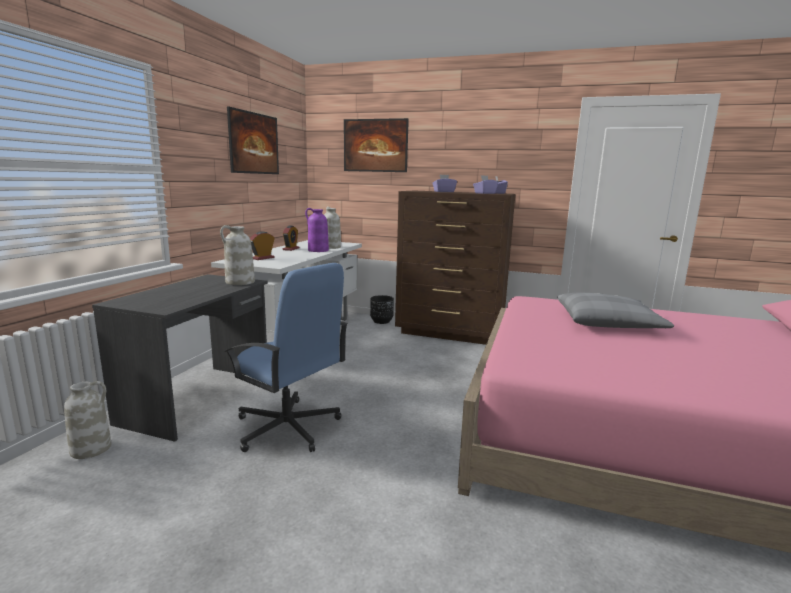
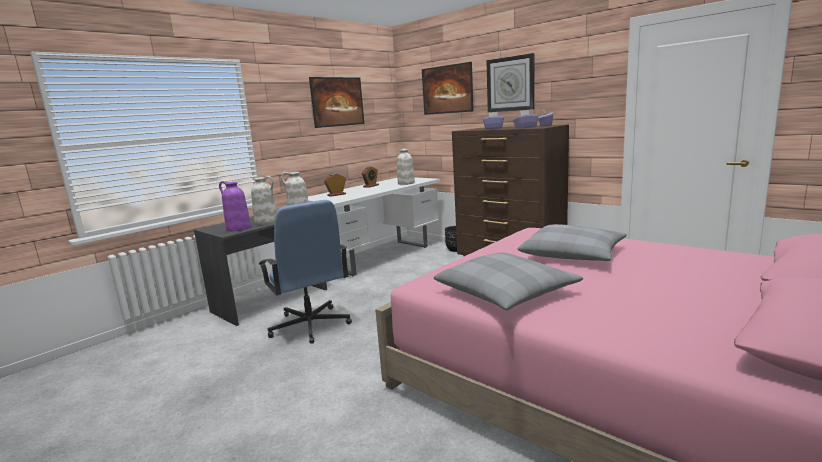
camera: 25 degrees right, 0 degrees up
white vase [64,381,111,459] -> white vase moved to [251,176,277,225]
purple vase [305,208,329,252] -> purple vase moved to [219,181,251,231]
none -> grey pillow [434,253,583,310]
none -> wall clock [486,53,534,112]

